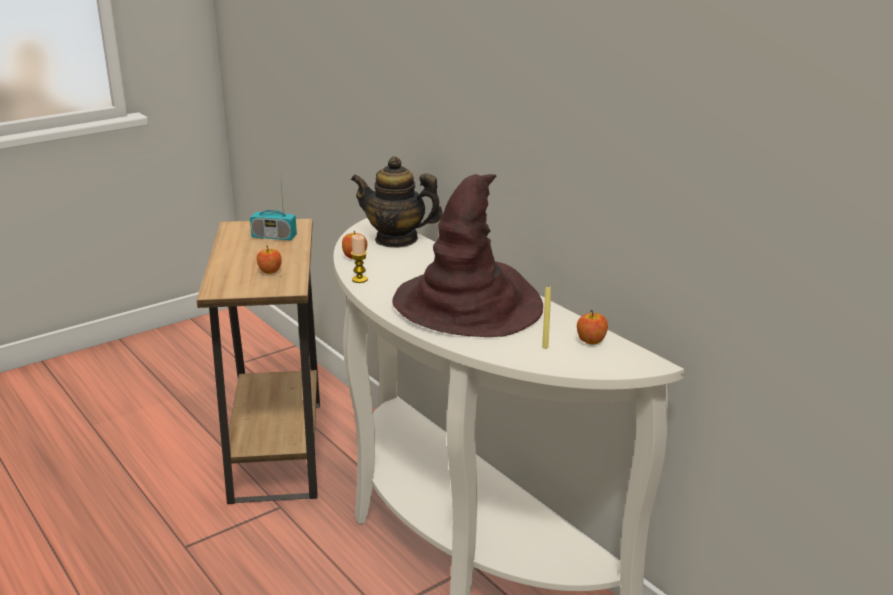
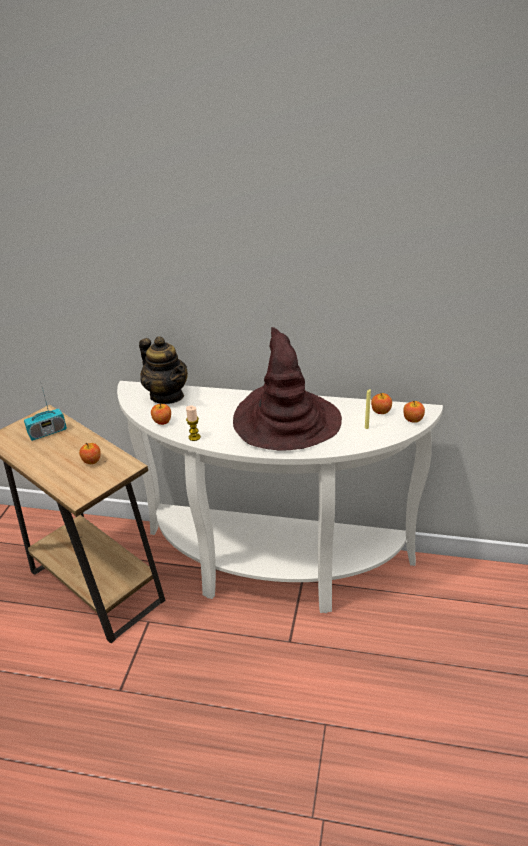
camera: 40 degrees left, 10 degrees up
teapot [351,156,443,248] -> teapot turned 105 degrees counterclockwise [139,336,188,404]
none -> apple [403,400,425,423]

